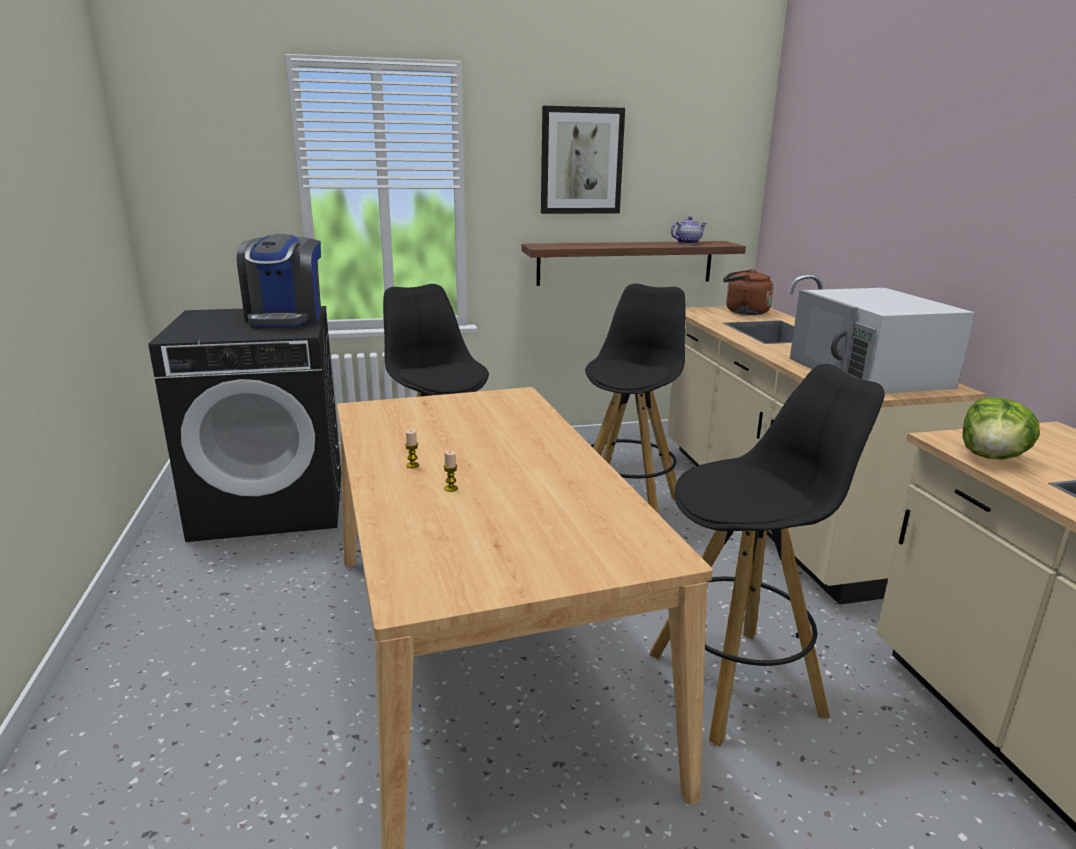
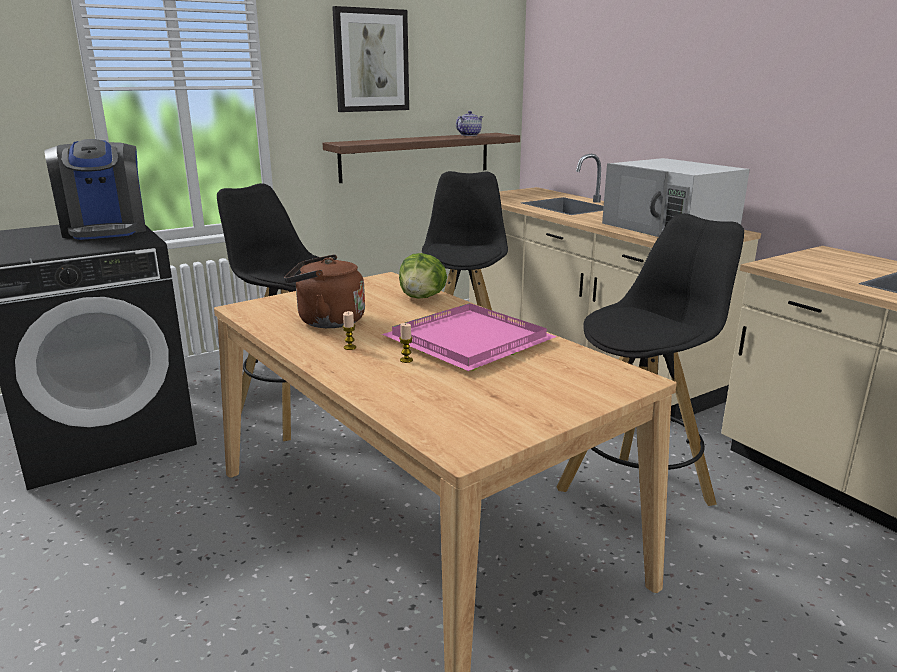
camera: 20 degrees left, 0 degrees up
brown kettle [723,269,773,315] -> brown kettle moved to [284,255,365,328]
lettuce [962,397,1040,460] -> lettuce moved to [399,253,447,299]
none -> pink tray [382,303,557,371]

